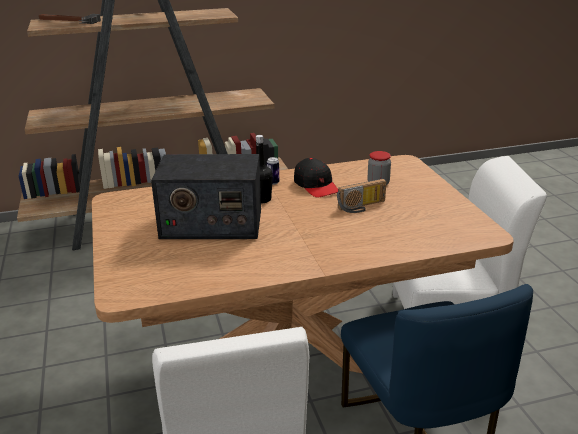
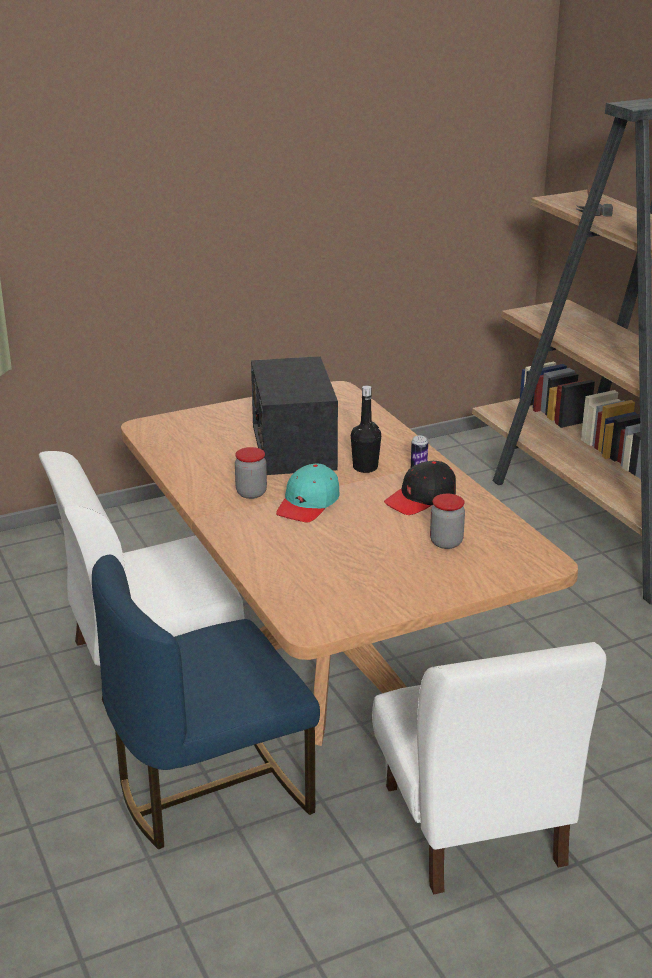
camera: 80 degrees right, 0 degrees up
radio [337,179,386,213] -> none
none -> jar [235,447,267,499]
none -> turquoise cap [276,464,340,523]

